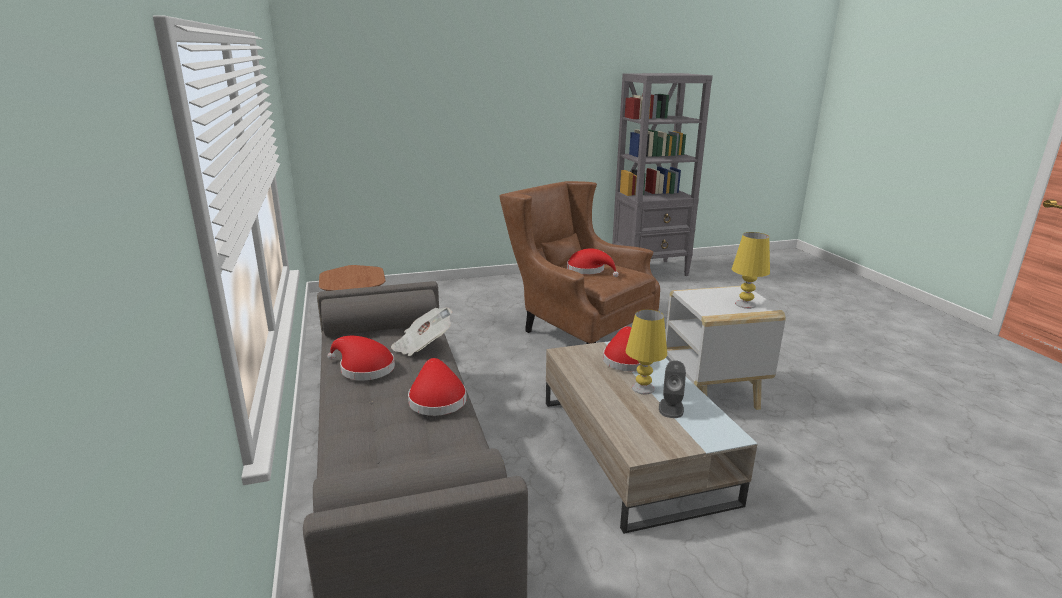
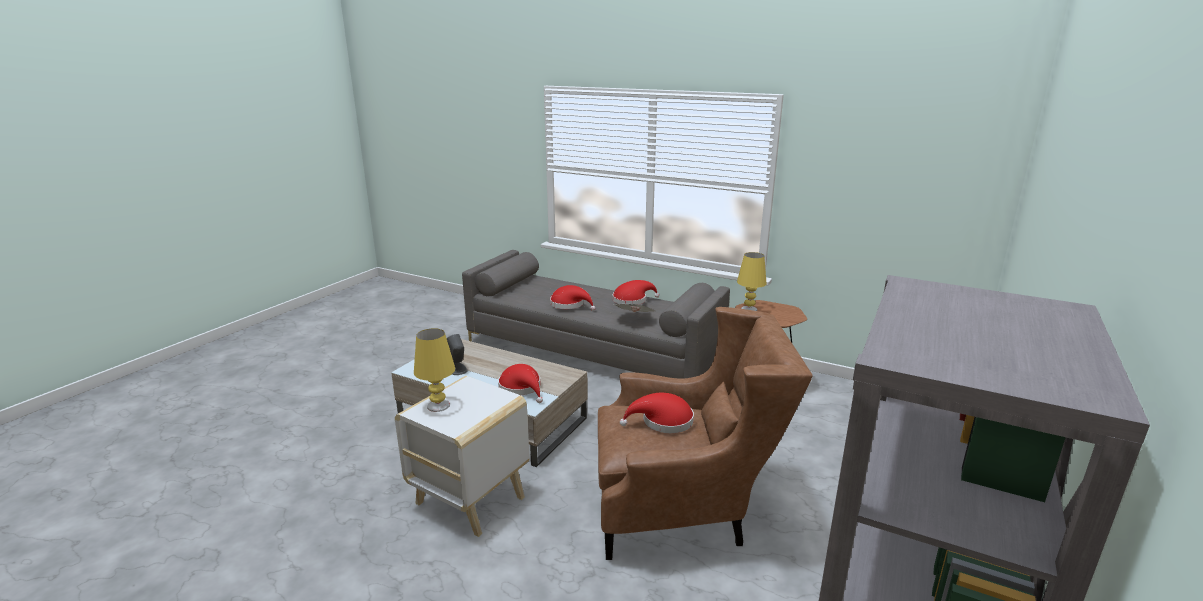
camera: 135 degrees right, 0 degrees up
yellow table lamp [626,309,667,394] -> yellow table lamp moved to [737,252,767,311]

